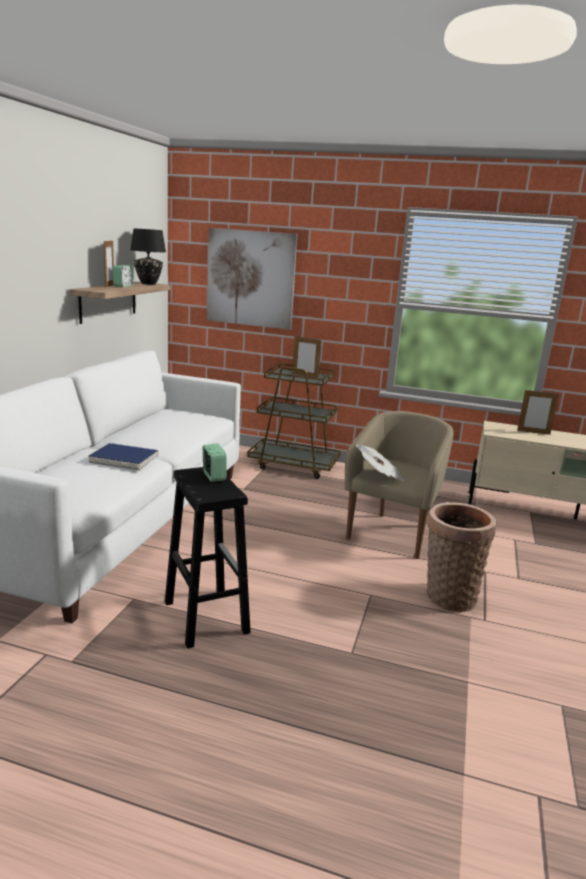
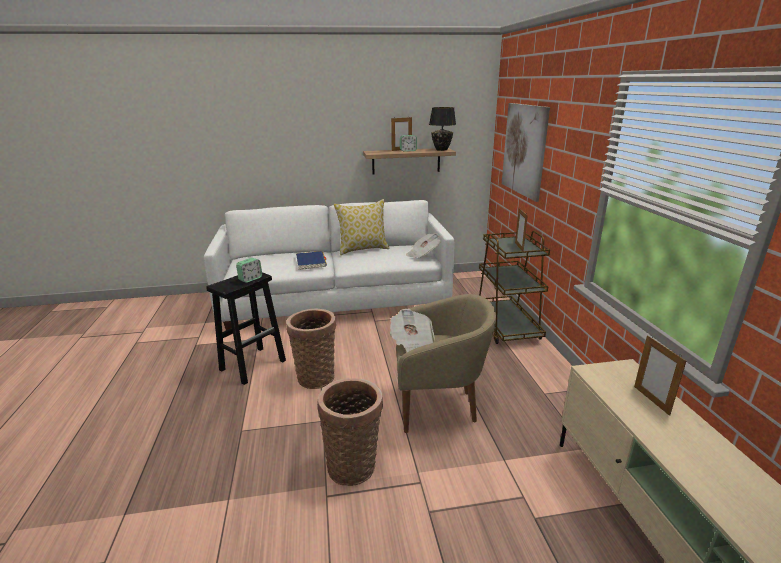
camera: 65 degrees right, 5 degrees up
none -> basket [286,308,336,389]
none -> pillow [334,199,390,255]
none -> newspaper [406,233,441,258]

